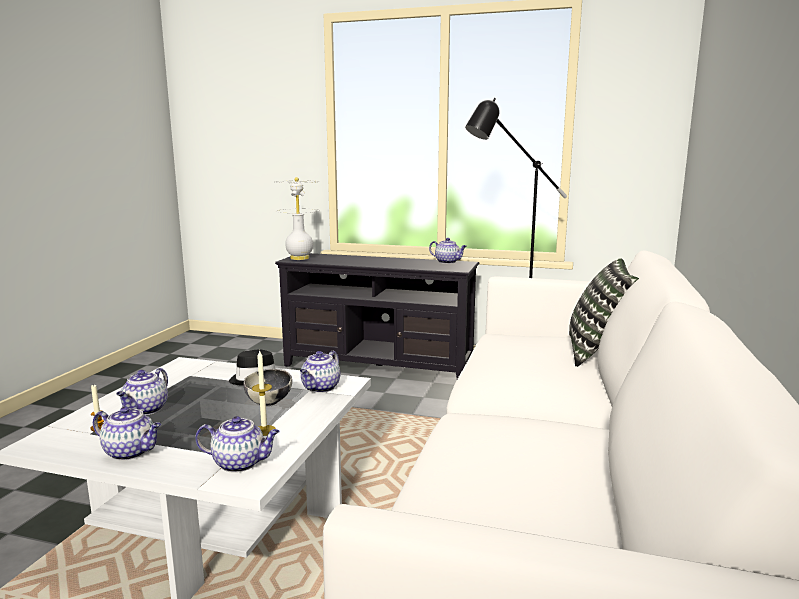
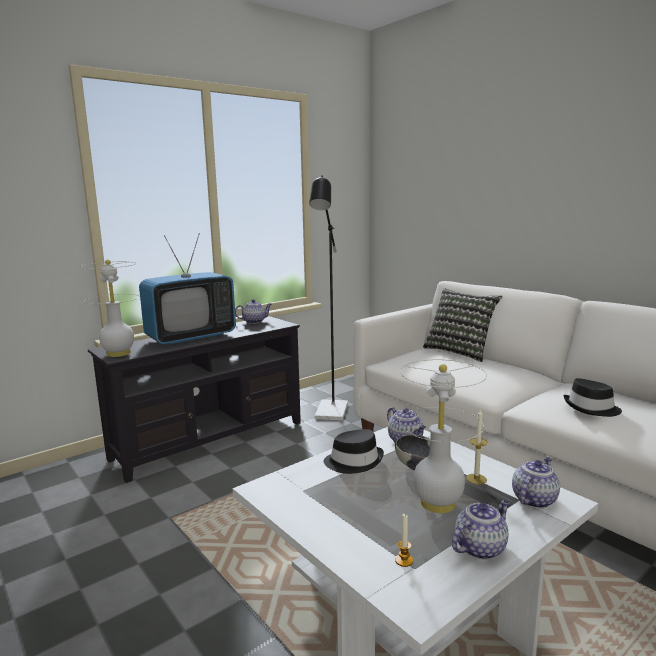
camera: 55 degrees left, 0 degrees up
teapot [116,368,168,415] -> none
none -> television [139,233,236,345]
none -> white table lamp [399,359,487,513]
none -> black hat [564,378,622,417]

